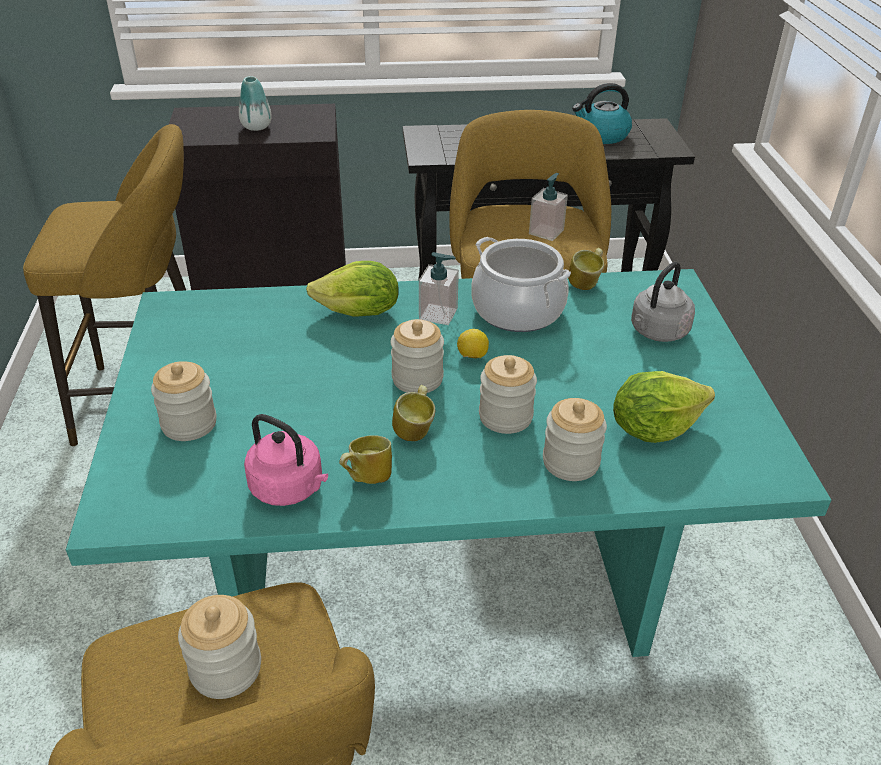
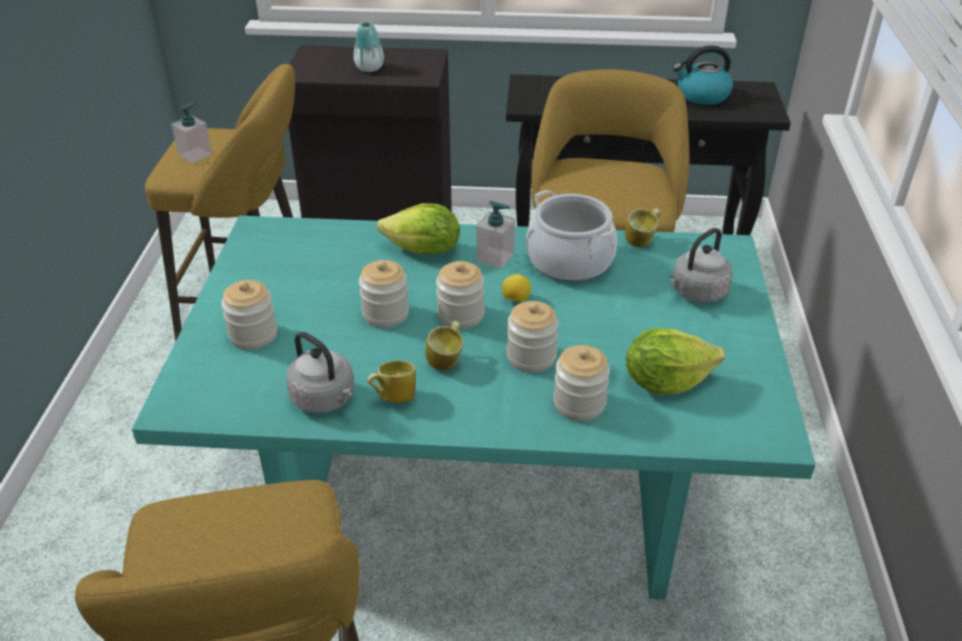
camera: 10 degrees right, 0 degrees up
jar [178,595,261,699] -> jar moved to [359,260,409,328]
pink kettle [244,414,328,506] -> grey kettle [286,332,354,413]
soap dispenser [529,173,568,241] -> soap dispenser moved to [171,102,212,164]

